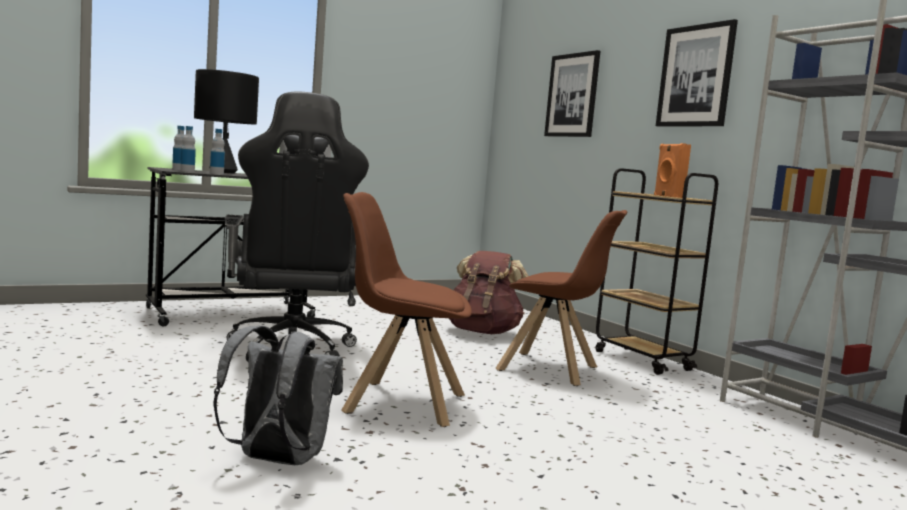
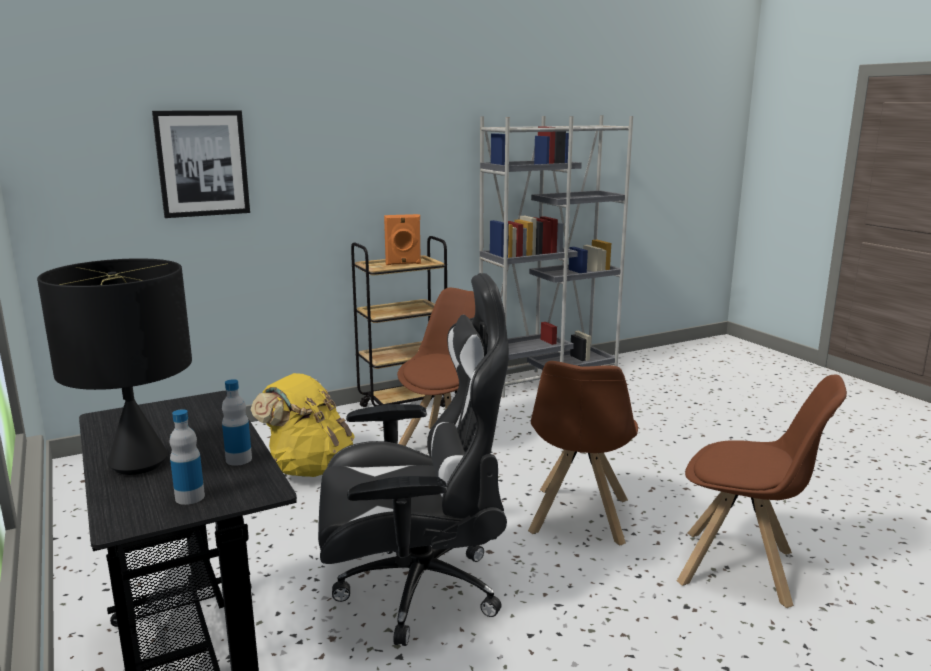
camera: 85 degrees left, 10 degrees up
bottle [180,126,196,172] -> none
grey backpack [213,326,343,465] -> brown chair [677,375,847,608]
brown backpack [448,251,528,334] -> yellow backpack [251,373,355,477]
picture [656,19,738,127] -> none

